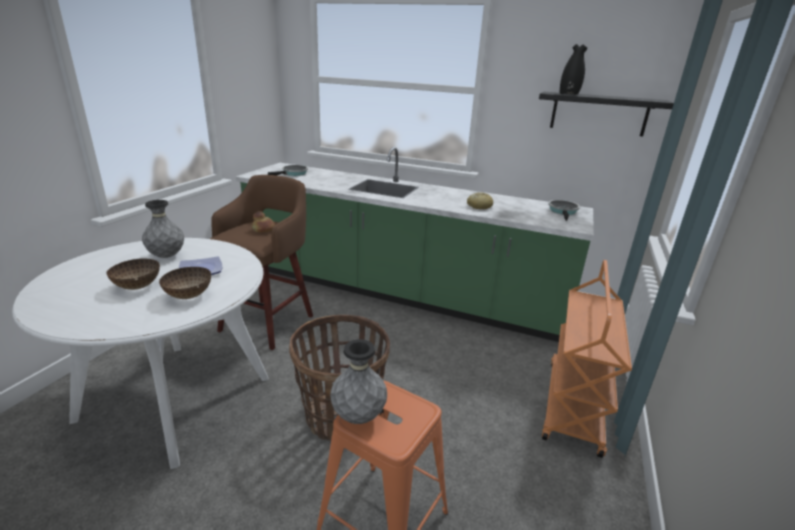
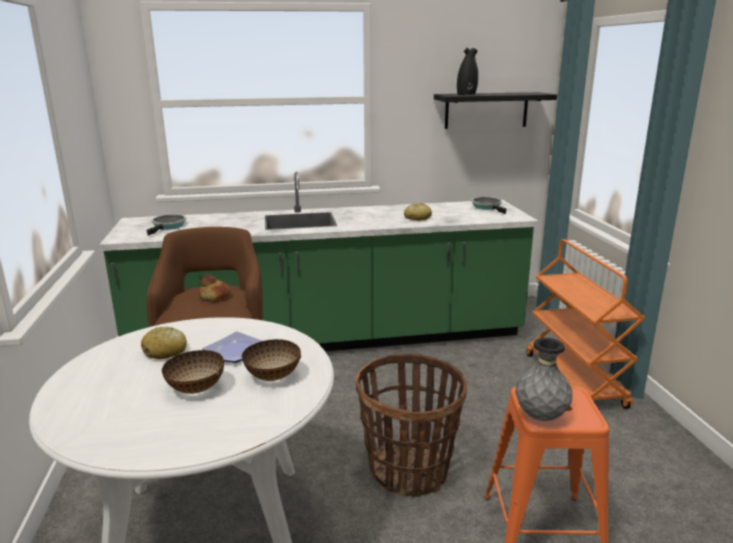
camera: 30 degrees left, 5 degrees down
grey vase [142,200,184,258] -> bread [141,327,187,359]

